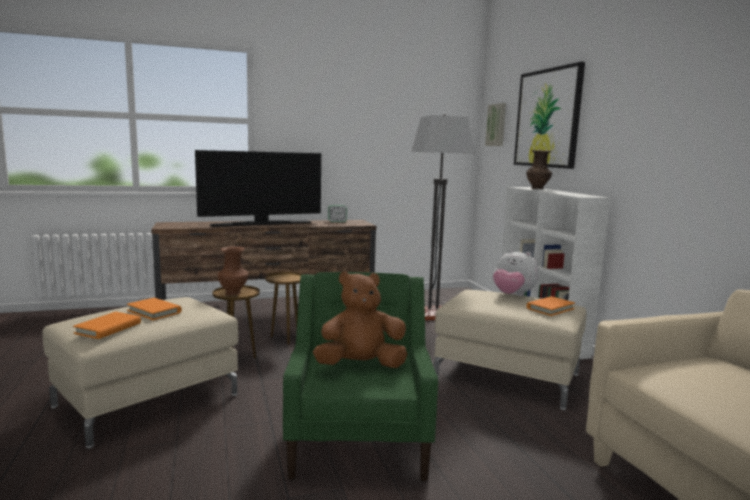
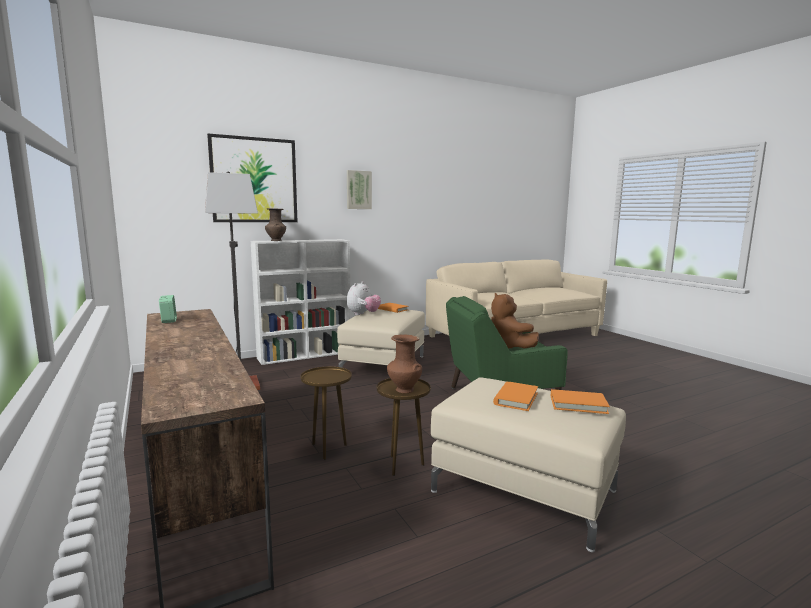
camera: 100 degrees left, 0 degrees up
television [195,150,321,227] -> none
picture [485,103,506,146] -> picture moved to [347,170,372,209]

